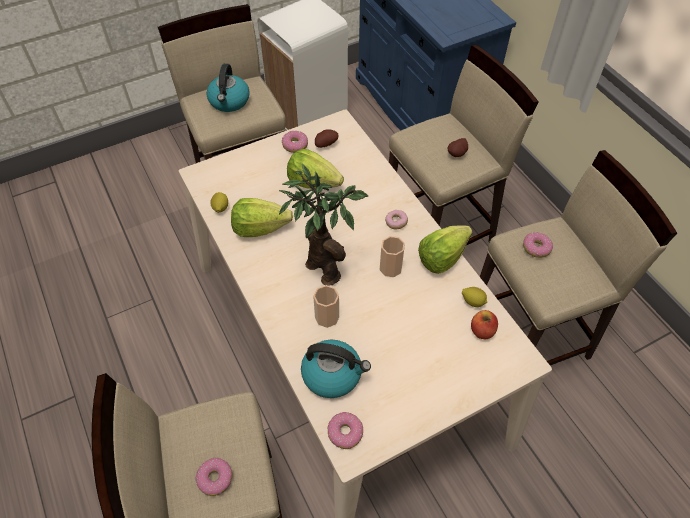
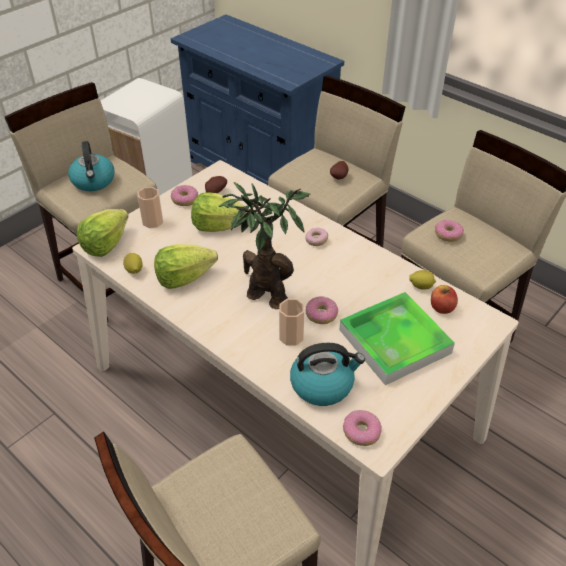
camera: 20 degrees left, 10 degrees down
donut [195,458,232,496] -> donut moved to [306,296,338,324]
cup [380,236,405,277] -> cup moved to [137,187,163,228]
lettuce [418,225,472,274] -> lettuce moved to [77,209,129,257]
none -> tray [340,292,455,385]

